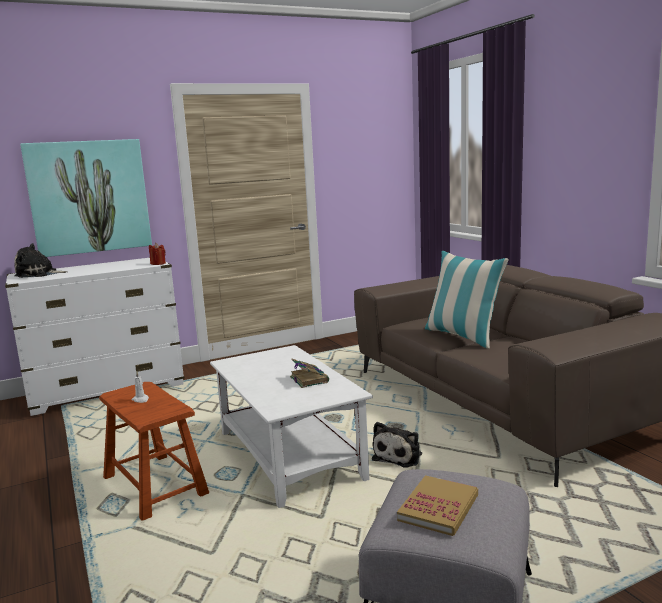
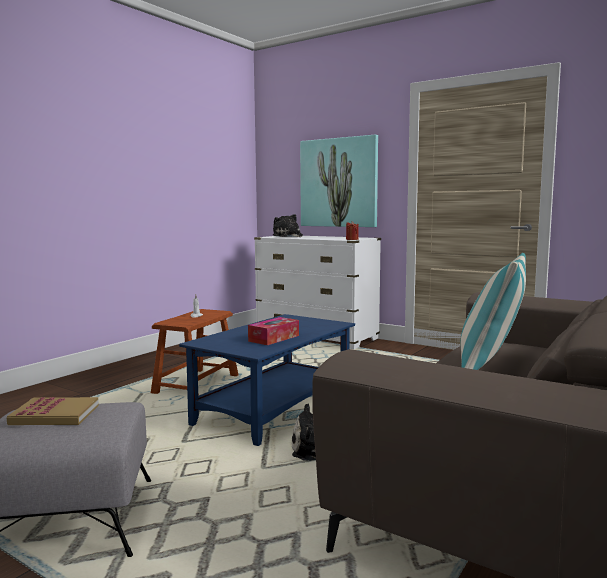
camera: 60 degrees right, 5 degrees down
white coffee table [210,345,373,508] -> blue coffee table [179,314,355,446]
book [290,359,329,388] -> tissue box [248,317,299,345]

